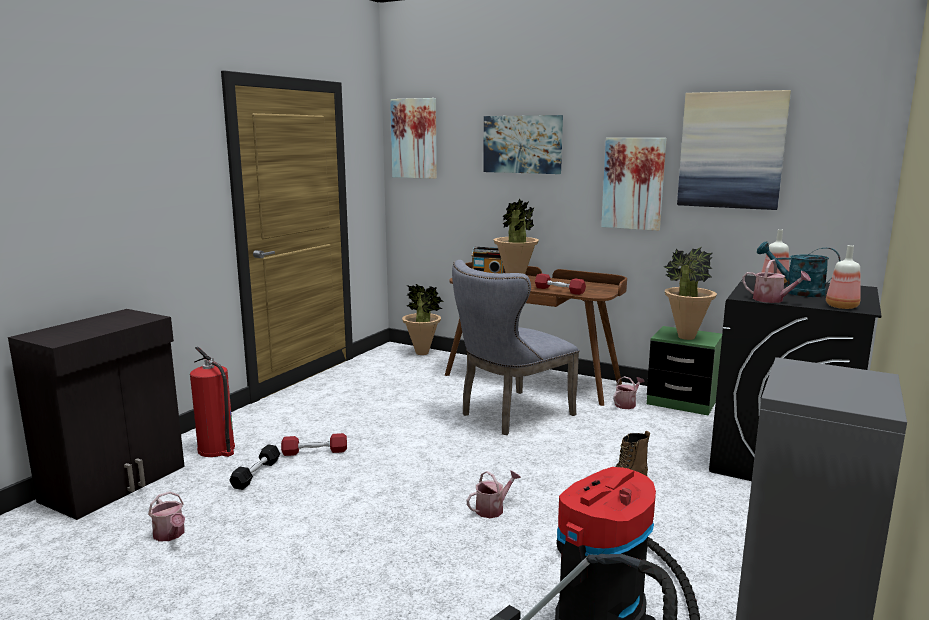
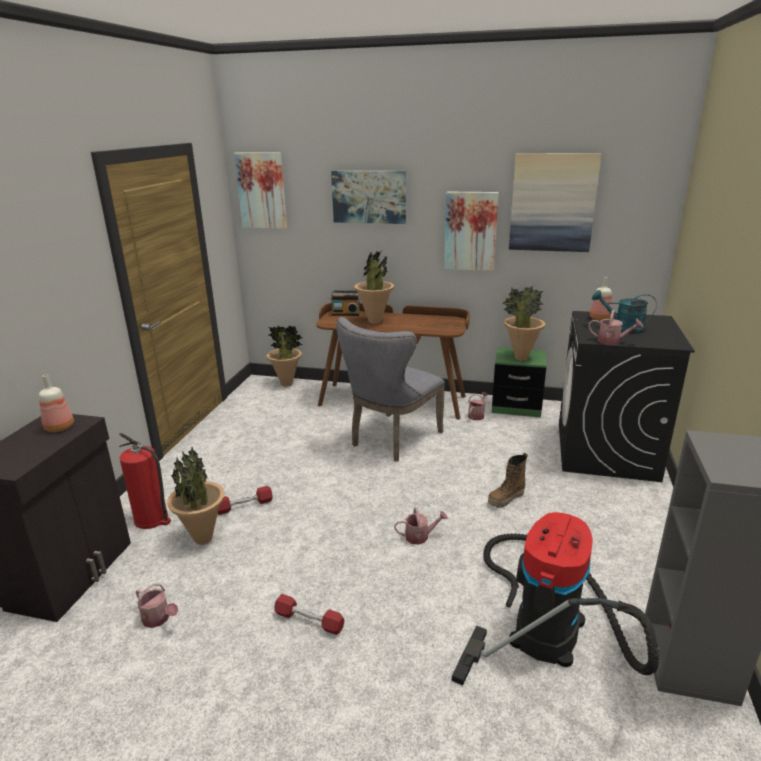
camera: 15 degrees left, 10 degrees up
black dumbbell [229,445,280,490] -> potted plant [167,447,224,545]
watering can [467,470,521,518] -> watering can turned 45 degrees clockwise [394,507,448,545]
red dumbbell [535,273,586,295] -> red dumbbell moved to [274,594,344,635]
bottle [826,245,861,309] -> bottle moved to [39,375,74,432]

